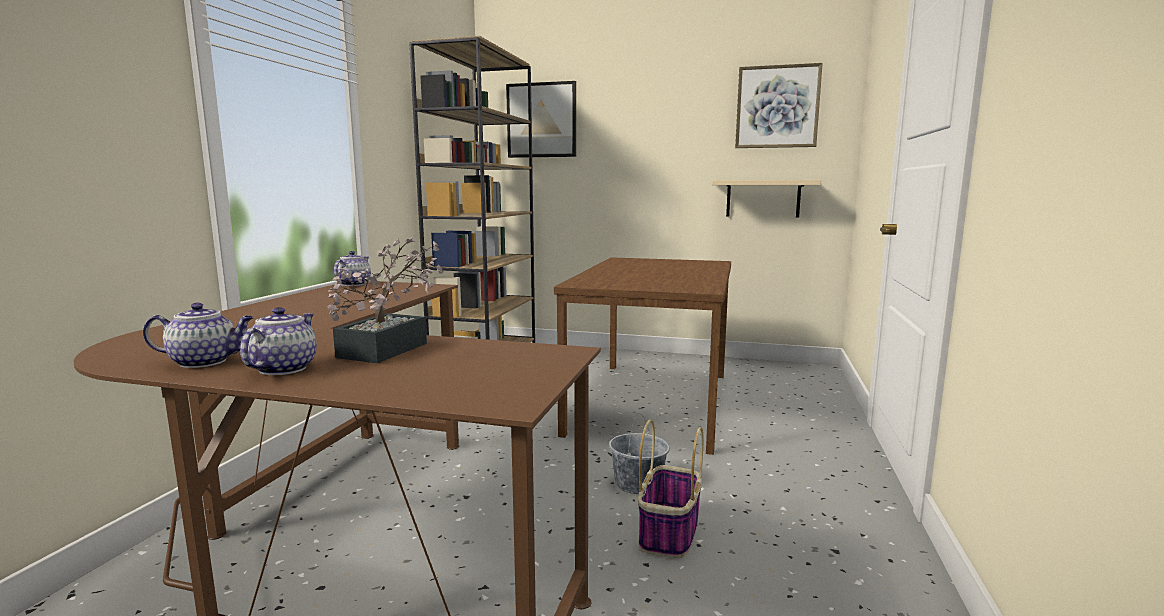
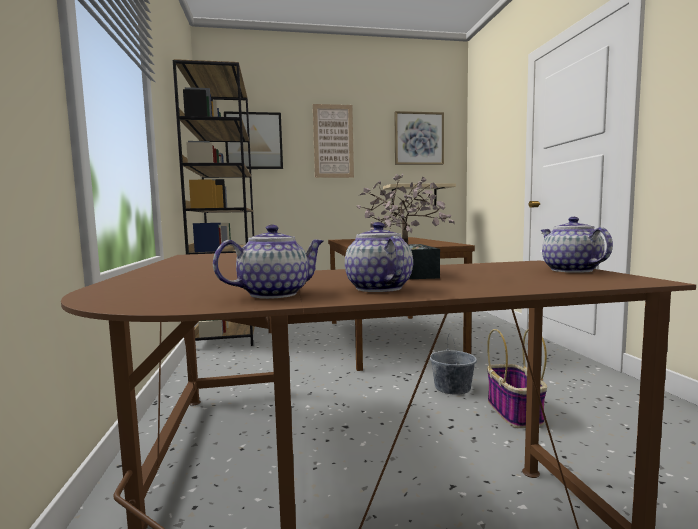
camera: 25 degrees left, 5 degrees down
teapot [334,251,371,286] -> teapot moved to [541,217,613,273]
none -> picture [313,104,354,178]

